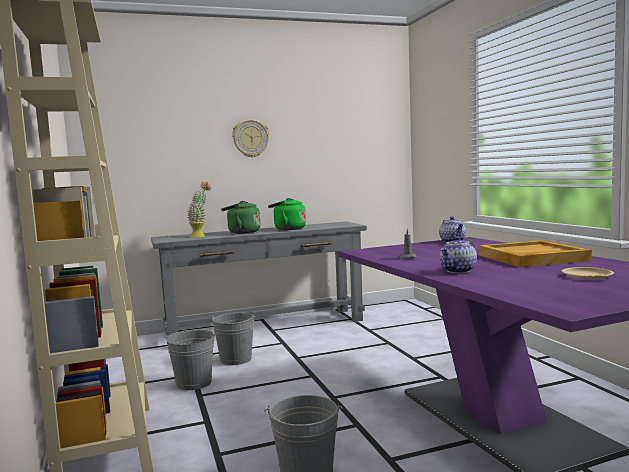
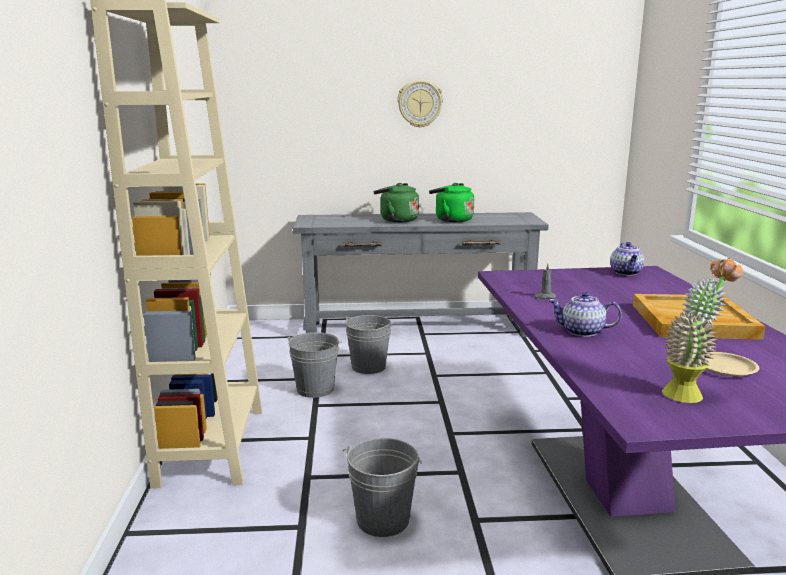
camera: 15 degrees right, 10 degrees up
potted plant [187,181,212,238] -> potted plant moved to [662,258,743,403]
teapot [440,236,477,273] -> teapot turned 45 degrees clockwise [549,292,622,337]

